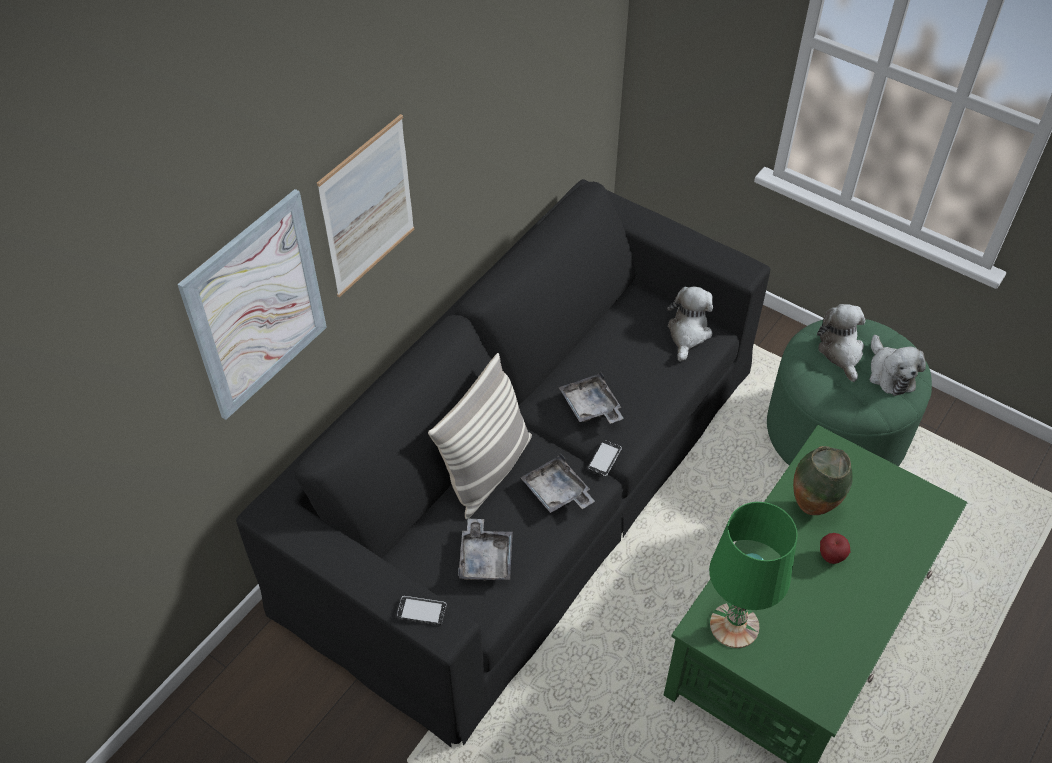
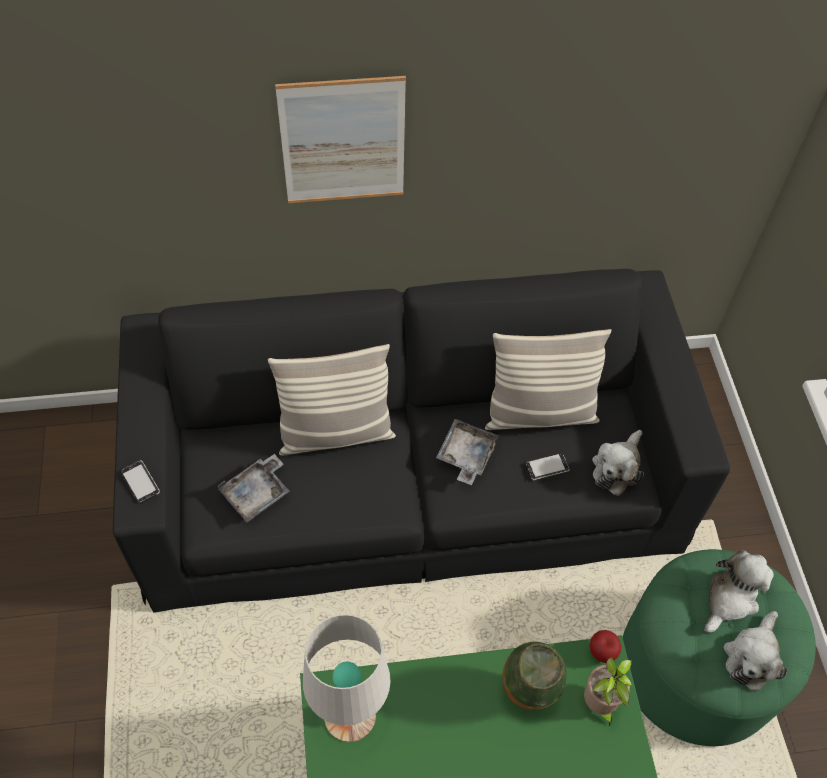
camera: 45 degrees right, 5 degrees up
picture [177,189,327,420] -> none
grey tray [521,453,595,513] -> none
phone [588,440,622,476] -> phone moved to [525,453,569,480]
plush toy [667,286,713,362] -> plush toy turned 150 degrees clockwise [592,430,644,496]
green table lamp [709,502,798,648] -> white table lamp [303,614,390,742]
apple [820,533,850,564] -> apple moved to [590,630,621,663]
none -> pillow [485,329,611,430]
none -> potted plant [584,657,632,727]

